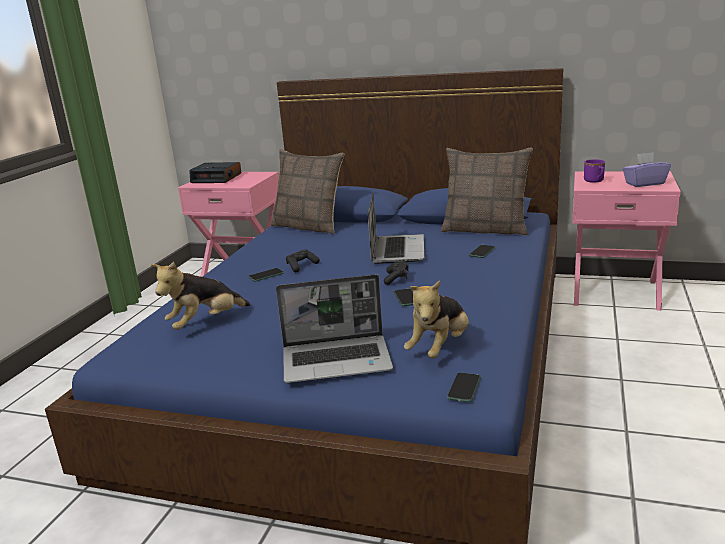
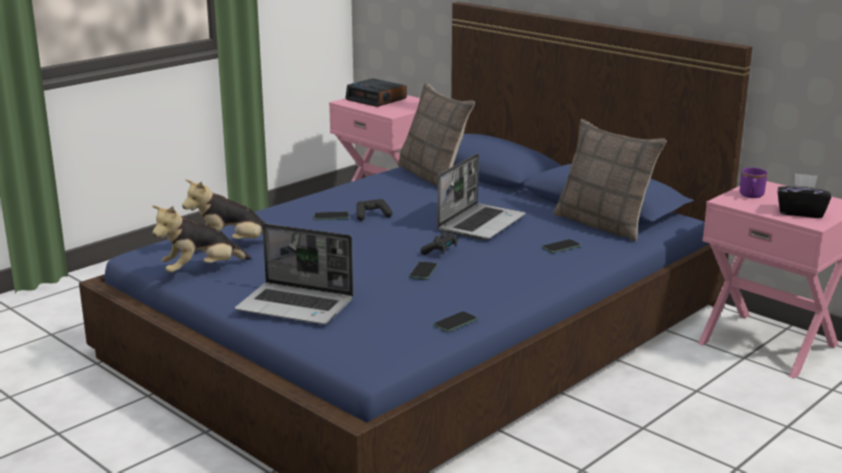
camera: 25 degrees right, 0 degrees up
plush toy [404,281,469,358] -> plush toy moved to [152,205,252,273]
phone [447,373,481,402] -> phone moved to [433,311,478,332]
purple tissue box [623,152,671,187] -> black tissue box [778,173,831,218]

